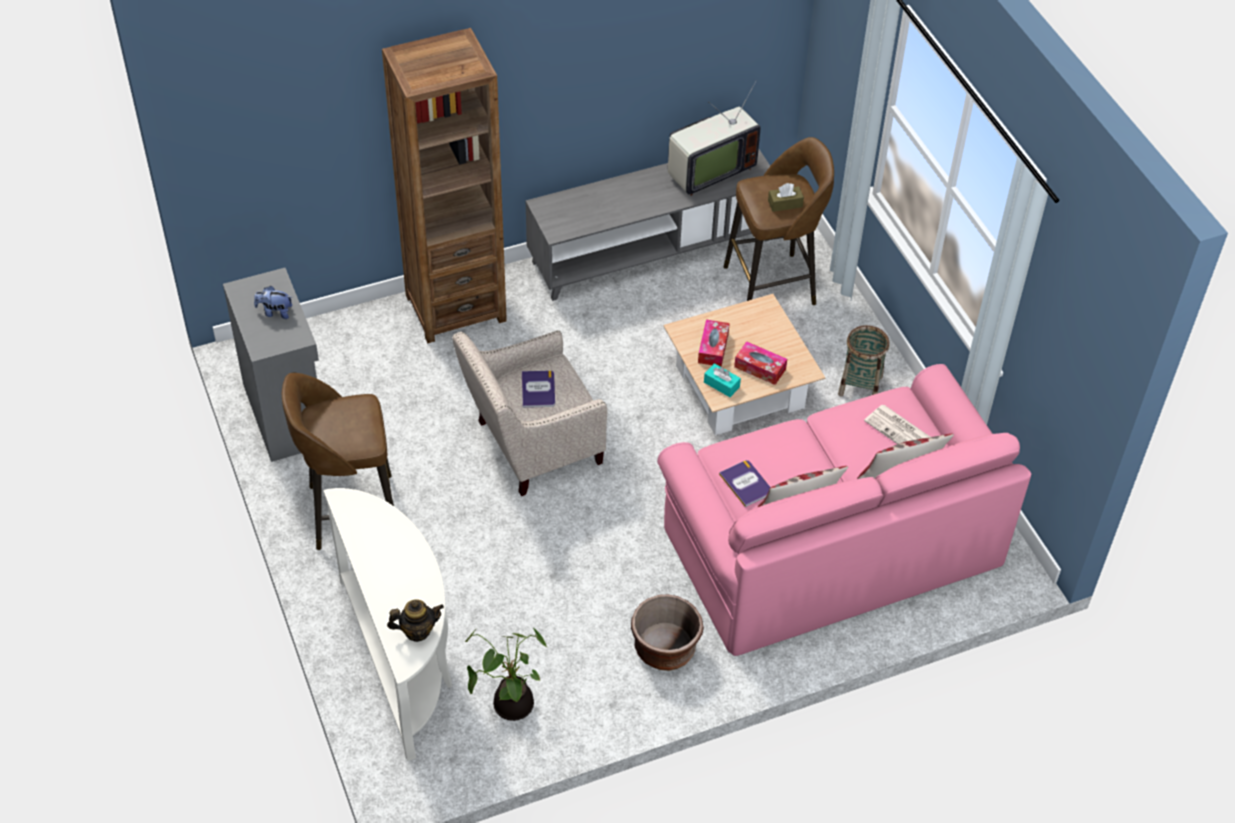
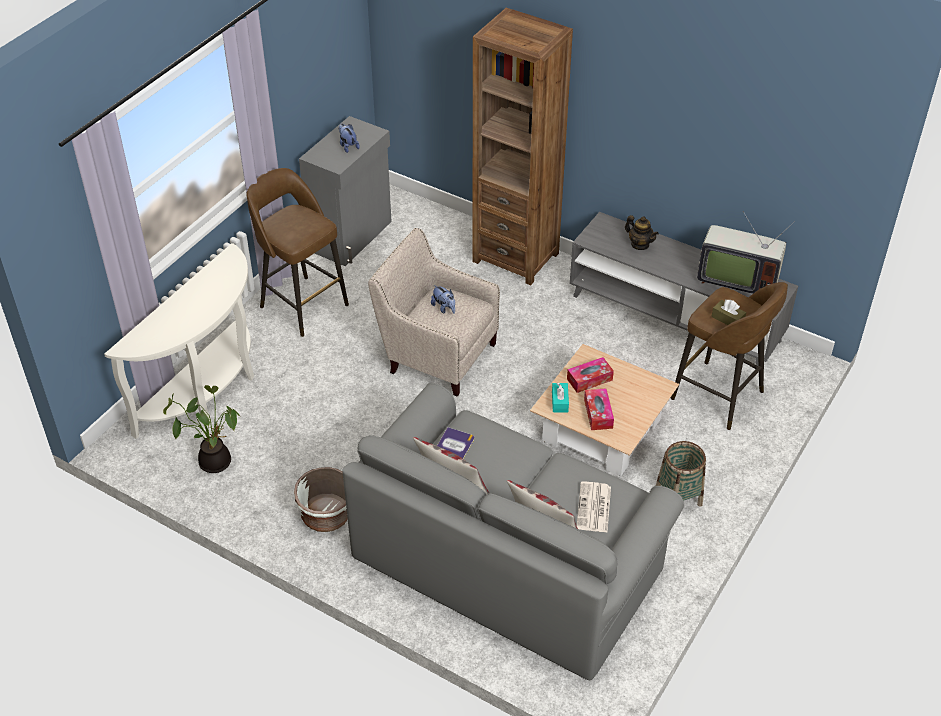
camera: 55 degrees right, 5 degrees down
teapot [387,599,444,642] -> teapot moved to [625,215,659,250]
book [522,371,555,408] -> plush toy [431,285,455,314]
brown planter [631,595,704,671] -> white planter [294,467,348,532]
pink sofa [657,364,1031,656] -> grey sofa [342,383,684,680]

